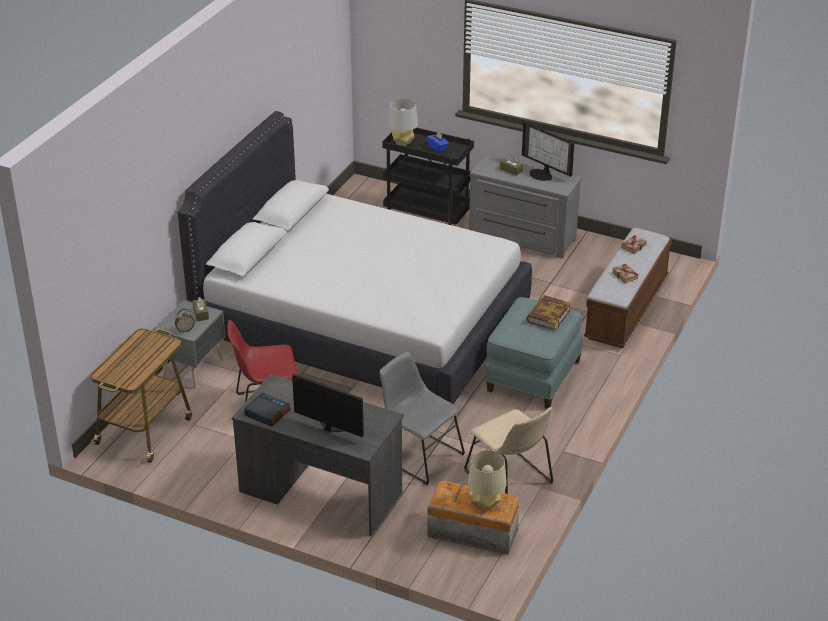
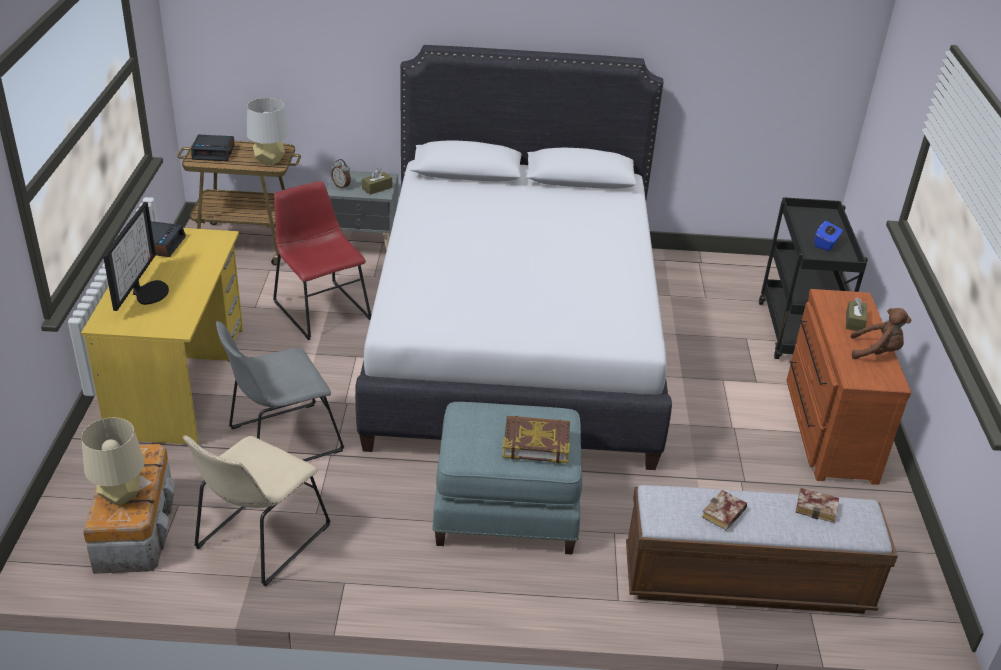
camera: 65 degrees right, 0 degrees up
grey desk [232,374,404,536] -> yellow desk [81,228,243,444]
grey chair [379,351,465,485] -> grey chair turned 135 degrees counterclockwise [216,321,344,462]
grey table lamp [388,98,418,146] -> grey table lamp moved to [247,98,289,166]
grey dresser [469,155,581,258] -> brown dresser [786,289,911,485]
monitor [522,122,574,181] -> brown plush toy [850,308,911,359]
none -> alarm clock [191,135,235,161]

